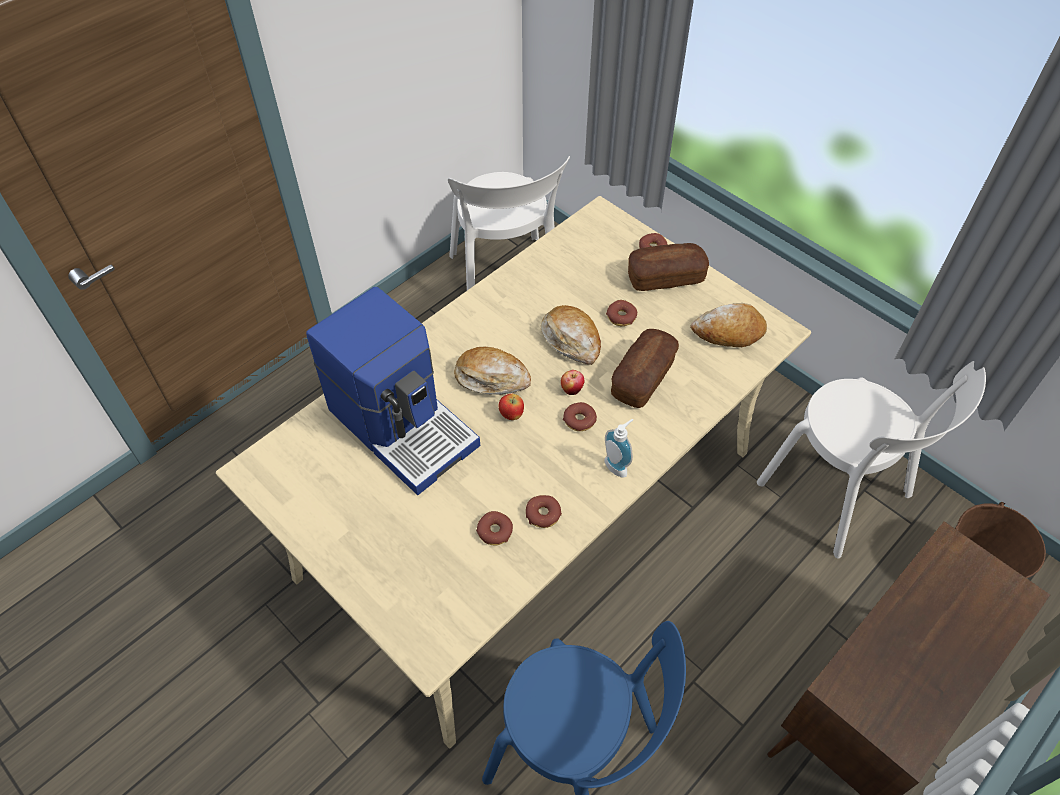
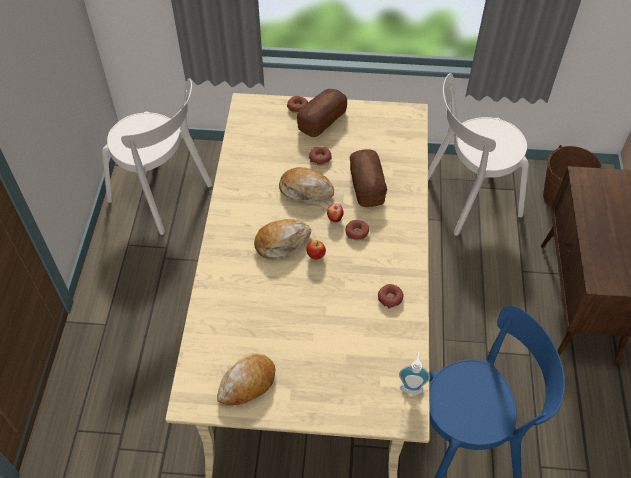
camera: 40 degrees left, 0 degrees up
coffee machine [306,287,480,495] -> none
donut [476,511,513,546] -> none
soap dispenser [605,419,633,478] -> soap dispenser moved to [399,351,430,394]
bread [690,303,767,347] -> bread moved to [217,353,275,405]
white chair [757,361,986,559] -> white chair turned 150 degrees clockwise [428,73,529,236]

